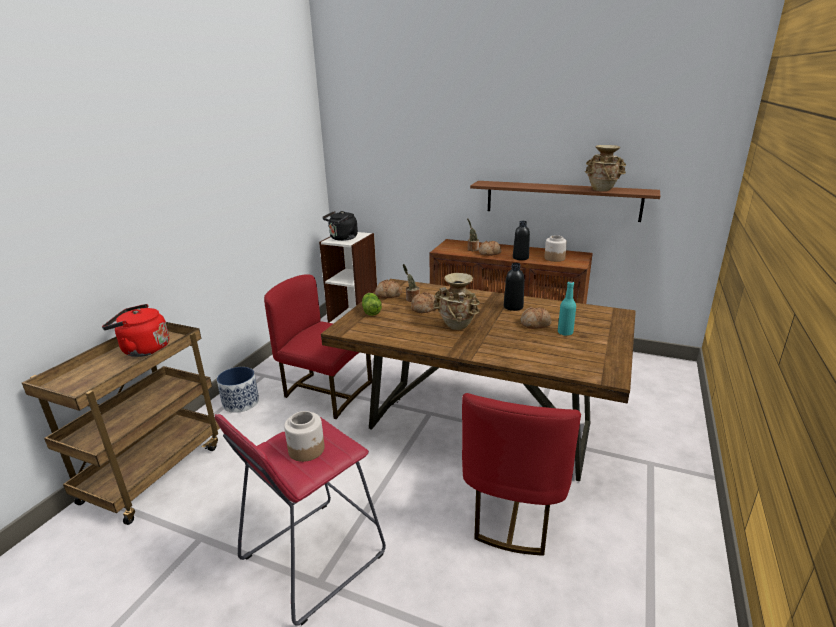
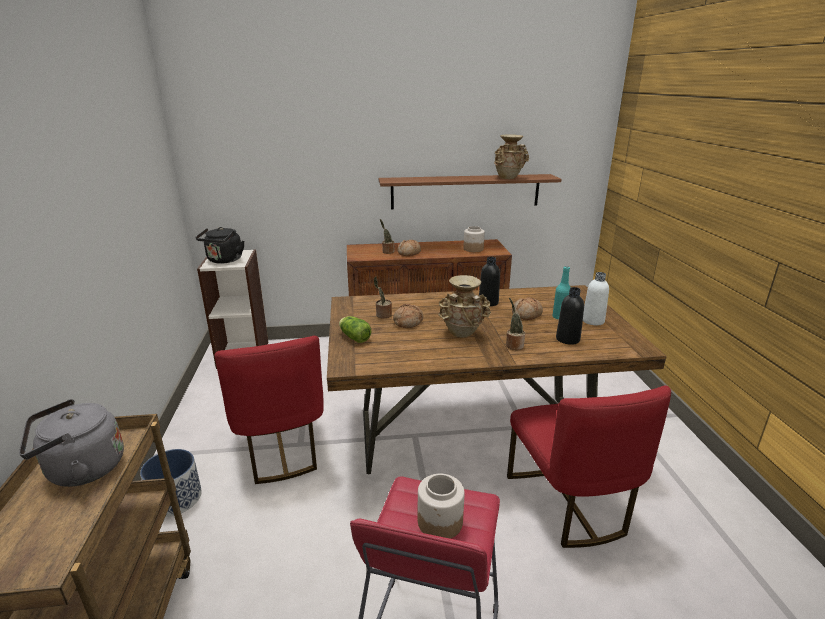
camera: 30 degrees left, 0 degrees up
red kettle [102,304,169,357] -> grey kettle [19,399,124,487]
red chair [264,274,372,419] -> red chair turned 105 degrees counterclockwise [214,336,324,484]
bread [375,280,402,298] -> none
black bottle [513,221,530,260] -> black bottle moved to [556,287,584,345]
none -> potted plant [506,298,525,350]
none -> white bottle [583,272,609,325]

